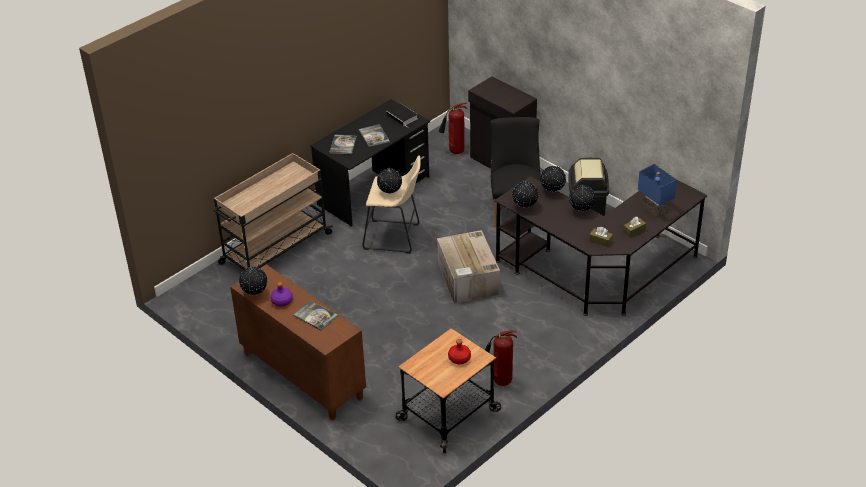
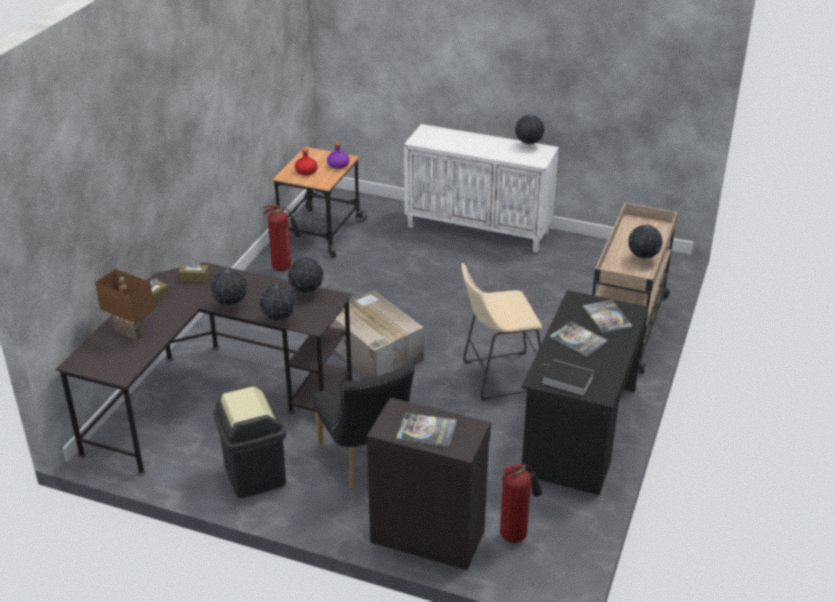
camera: 155 degrees right, 5 degrees down
brown cabinet [230,264,366,421] -> white cabinet [404,124,559,253]
purple bottle [270,282,293,307] -> purple bottle moved to [327,142,349,169]
book [293,300,338,331] -> book moved to [396,413,457,447]
globe [377,168,402,194] -> globe moved to [628,223,663,260]
blue table lamp [638,164,677,216] -> brown table lamp [95,269,155,340]

